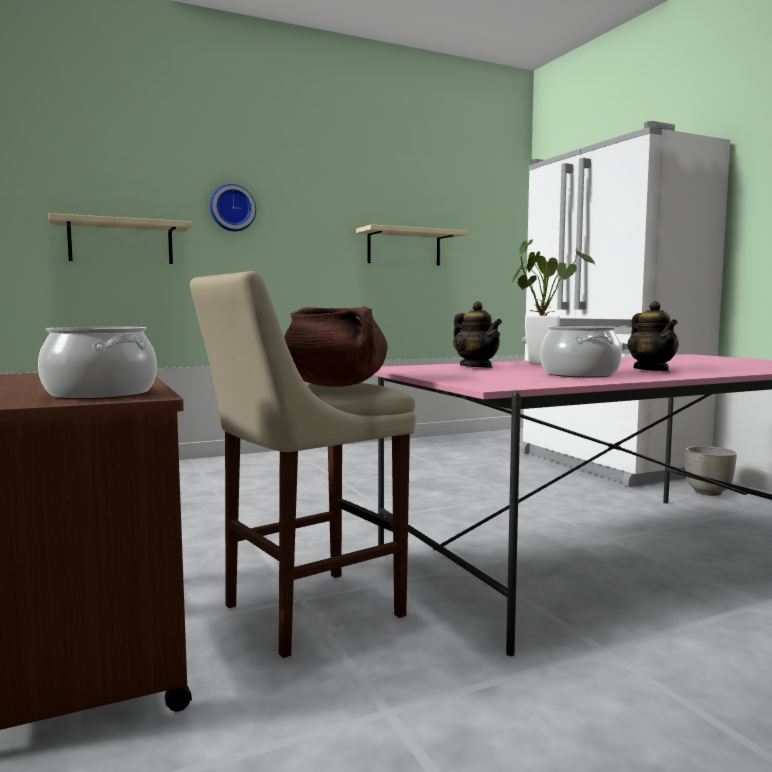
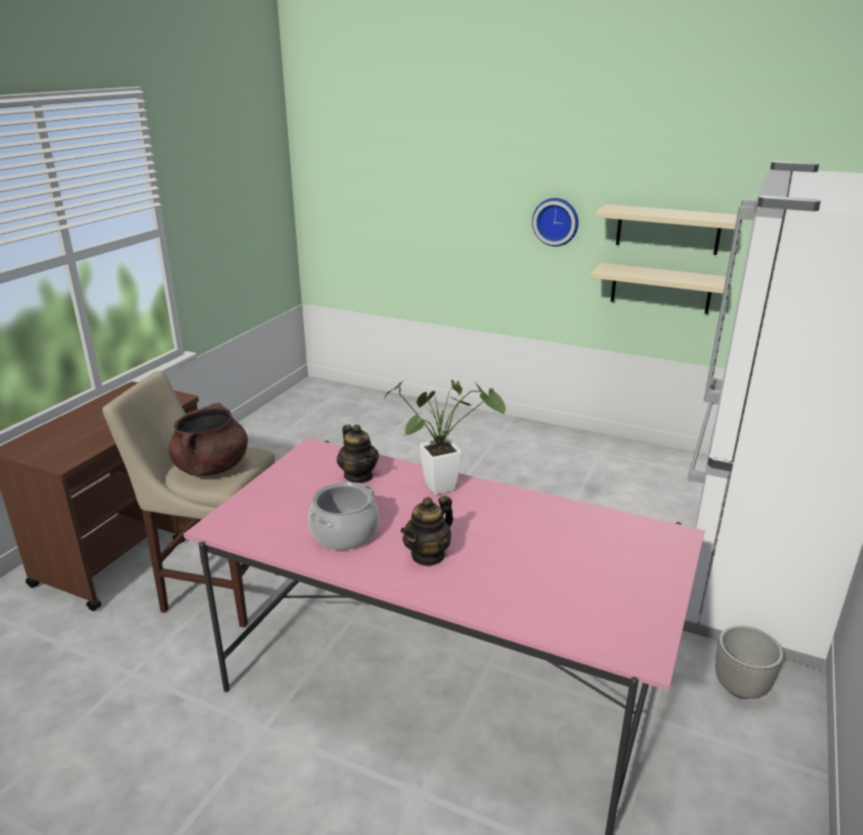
camera: 50 degrees right, 20 degrees up
cooking pot [38,327,157,399] -> none
beige shelf [48,213,193,264] -> beige shelf moved to [590,263,726,314]
wall clock [210,184,256,231] -> wall clock moved to [532,198,579,246]
teapot [453,302,502,368] -> teapot turned 45 degrees counterclockwise [337,425,379,483]

